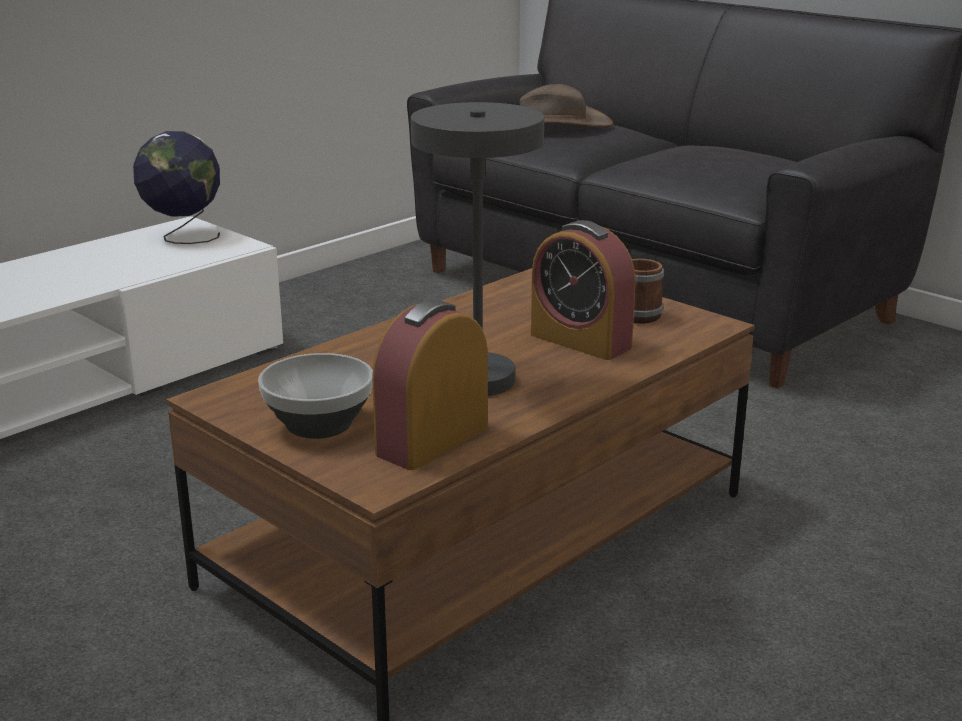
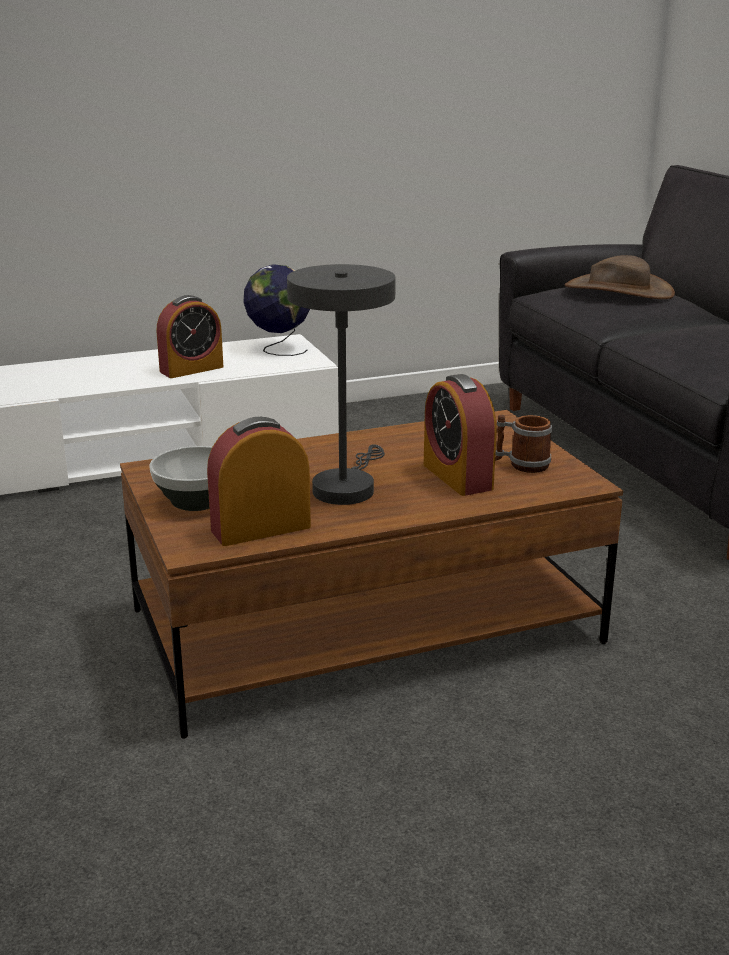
camera: 25 degrees right, 0 degrees up
none -> alarm clock [157,295,223,378]

